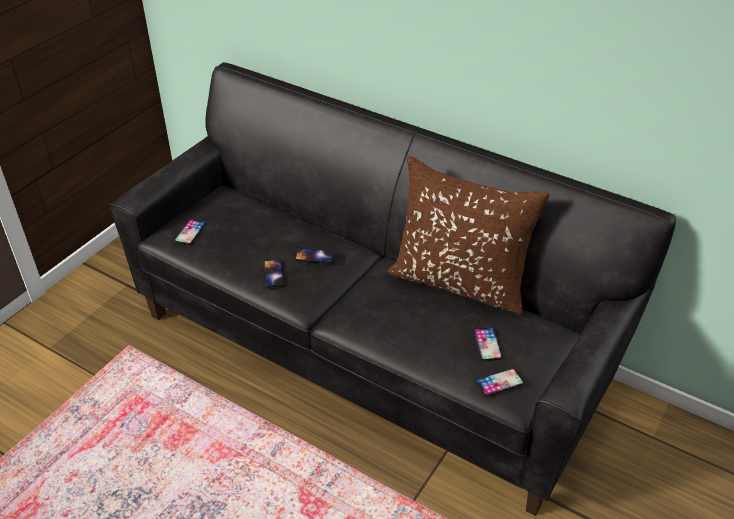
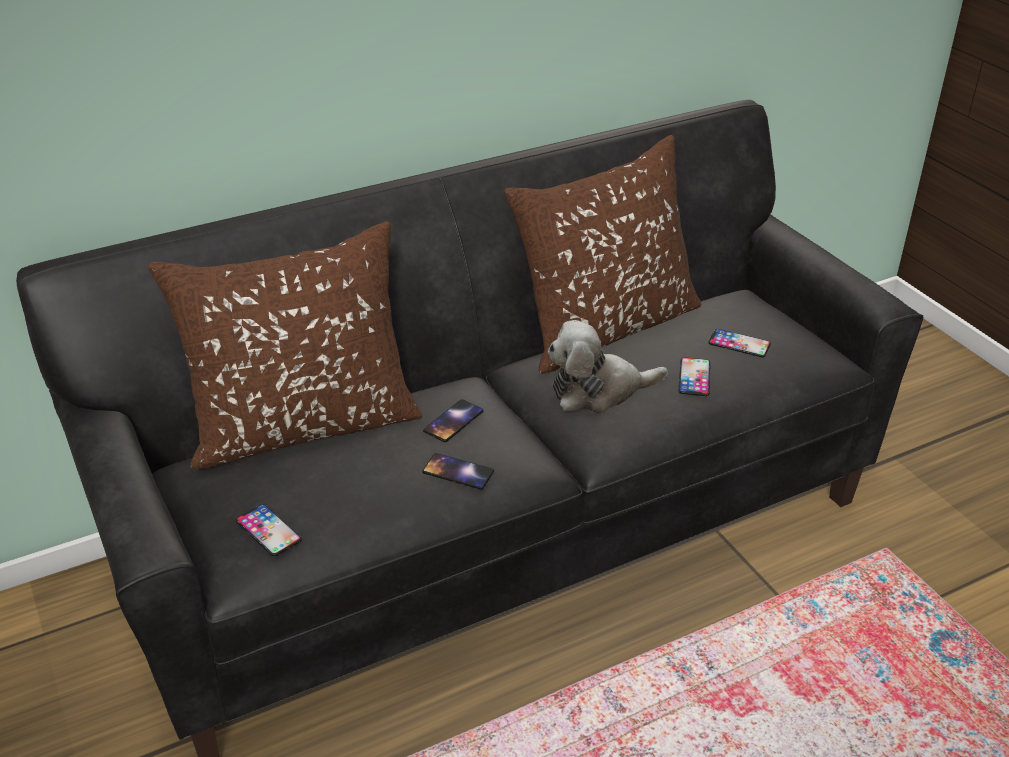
camera: 60 degrees left, 5 degrees down
phone [476,368,524,396] -> phone moved to [678,357,711,396]
none -> brown pillow [148,221,422,469]
none -> plush toy [547,320,668,414]

